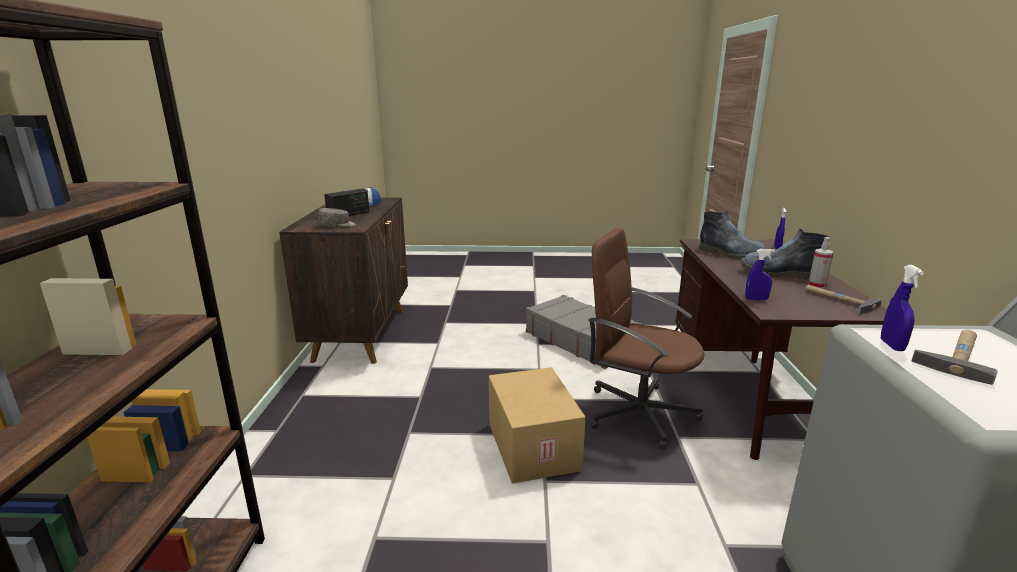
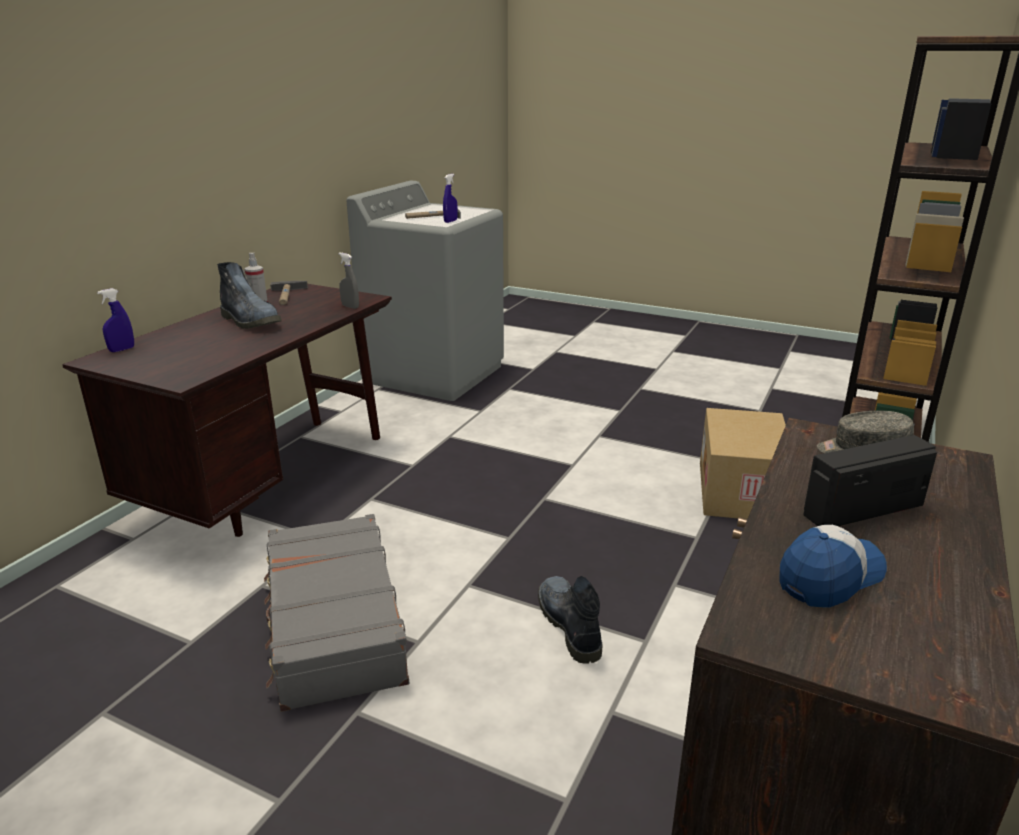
camera: 155 degrees left, 5 degrees up
cardboard box [489,367,586,484] -> cardboard box moved to [700,408,786,519]
brown office chair [588,228,705,449] -> none
boot [699,211,765,259] -> boot moved to [538,576,603,664]
blue spray bottle [745,249,775,301] -> grey spray bottle [339,253,359,309]

